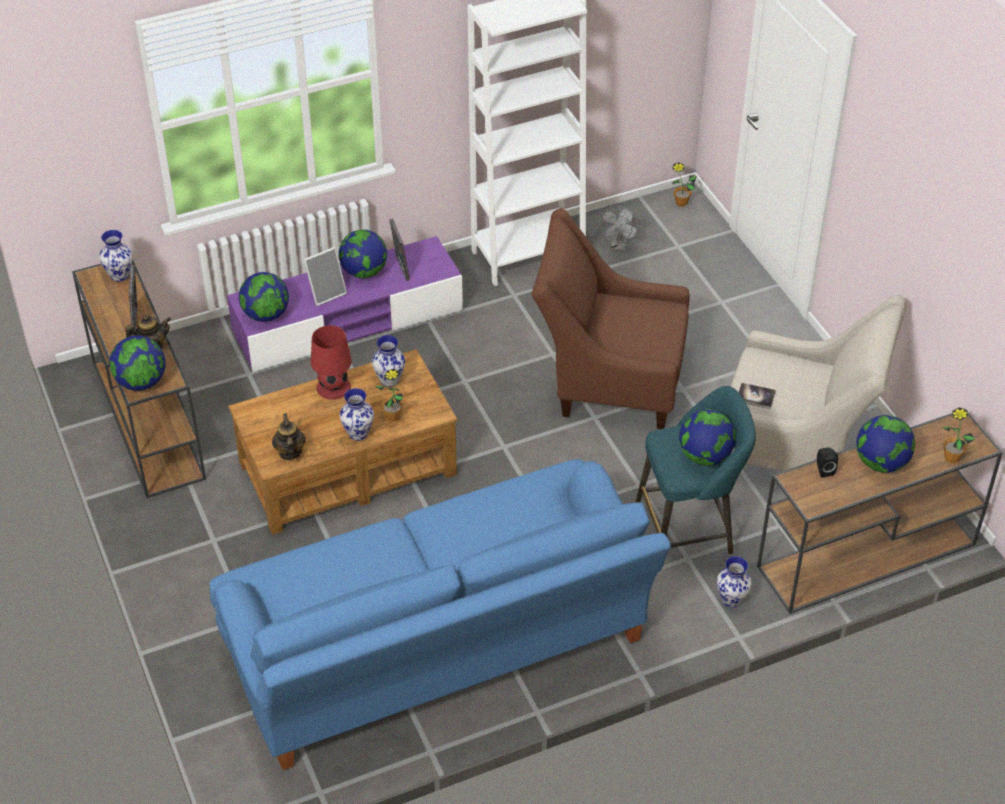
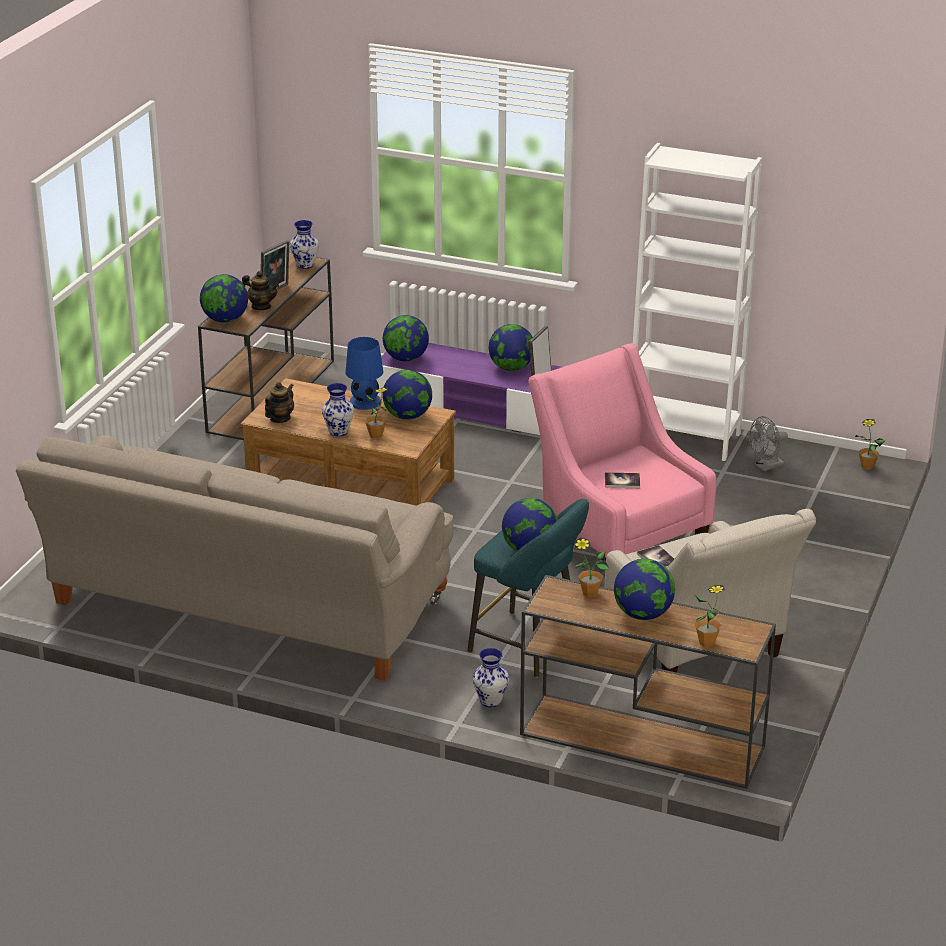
camera: 45 degrees right, 15 degrees down
blue sofa [210,459,671,770] -> beige sofa [16,435,453,681]
picture frame [304,247,347,306] -> none
red table lamp [311,325,352,400] -> blue table lamp [345,337,383,410]
vase [372,335,405,387] -> globe [382,370,432,420]
brown armchair [532,208,689,429] -> pink armchair [528,343,716,561]
black speaker [817,447,838,477] -> potted plant [574,538,609,597]
none -> book [605,472,640,488]

